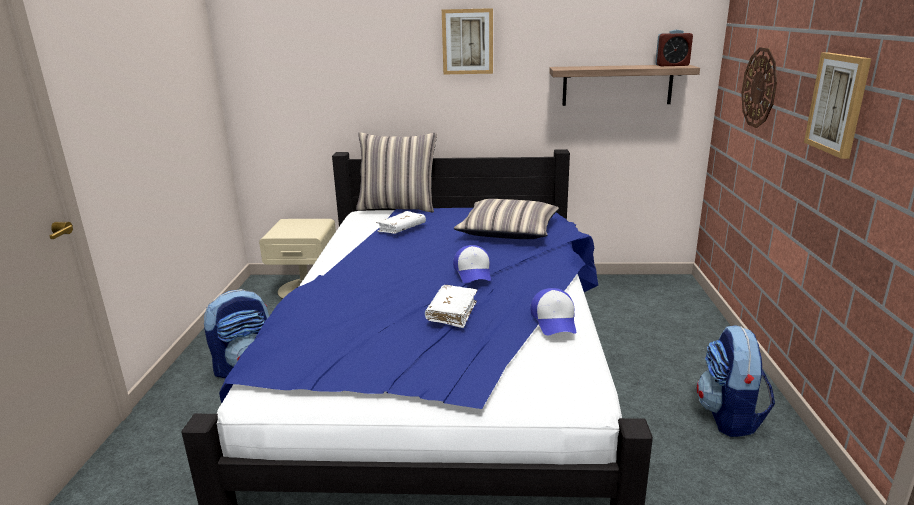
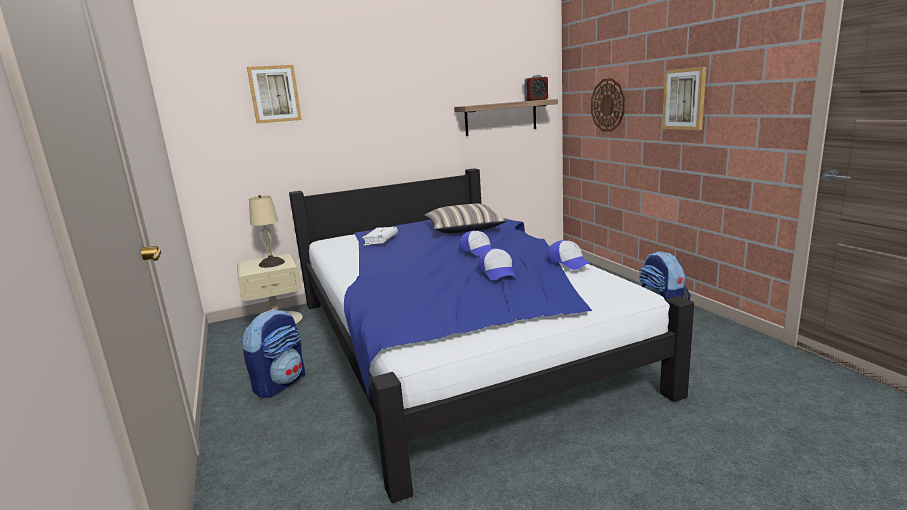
camera: 25 degrees left, 5 degrees down
pillow [356,132,437,212] -> none
white book [425,285,477,328] -> cap [478,248,516,280]
picture [442,8,493,75] -> picture moved to [247,65,302,124]
none -> beige table lamp [249,195,285,268]

